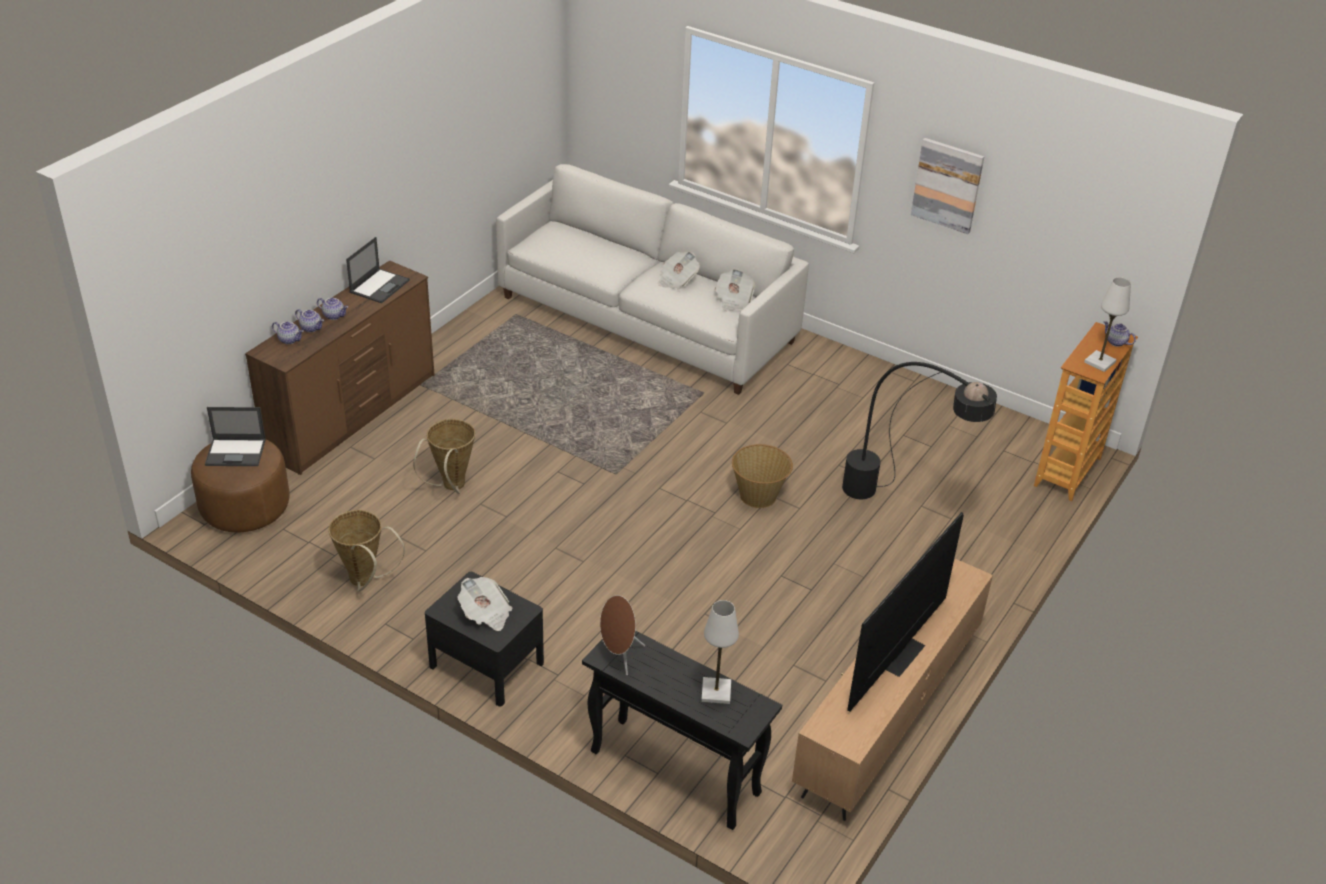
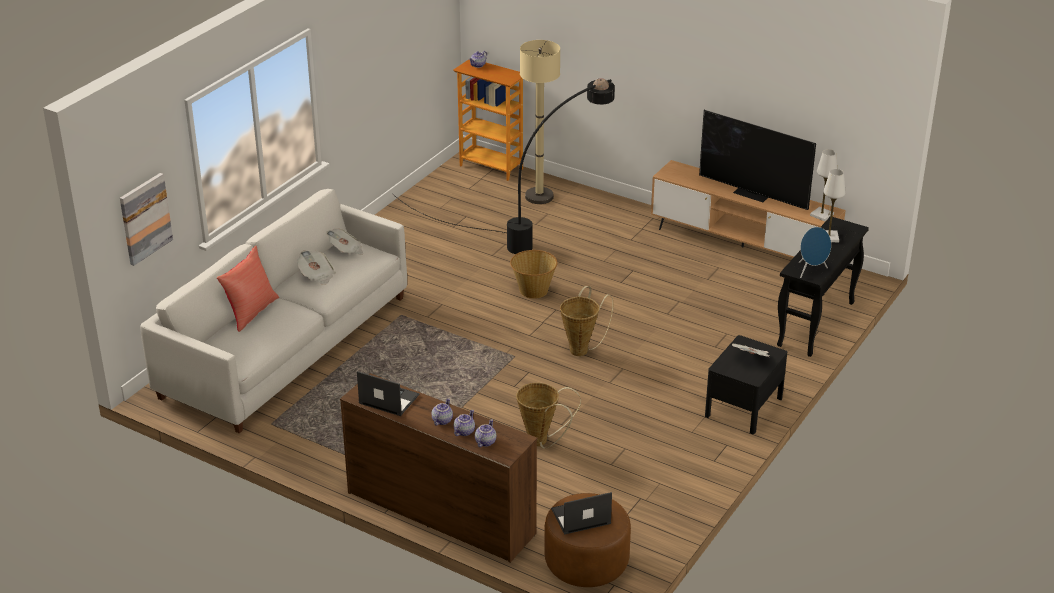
camera: 90 degrees left, 5 degrees down
laptop [205,407,266,466] -> laptop turned 105 degrees counterclockwise [551,492,612,535]
basket [328,510,405,591] -> basket moved to [560,286,614,356]
brown speaker [600,595,645,675] -> blue speaker [799,227,831,278]
picture [911,138,984,234] -> picture moved to [120,173,173,266]
white table lamp [1084,277,1131,372] -> white table lamp moved to [810,149,837,221]
none -> red pillow [217,245,279,332]
none -> beige floor lamp [520,40,560,204]

